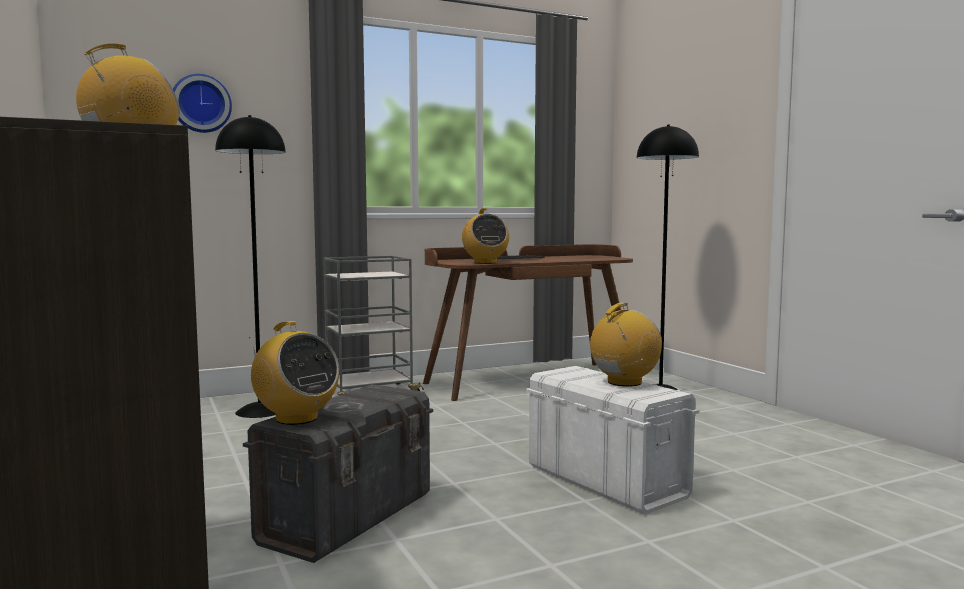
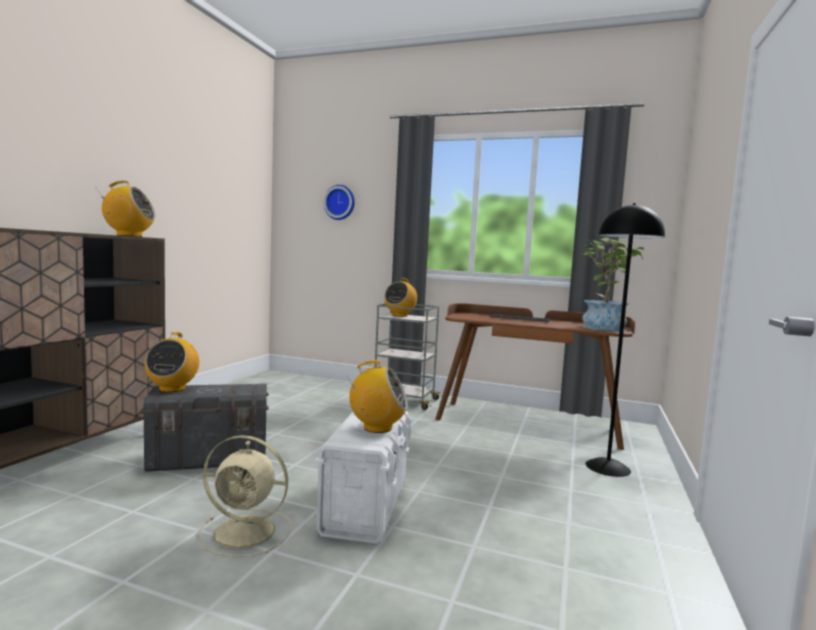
camera: 45 degrees right, 0 degrees up
black floor lamp [215,115,286,418] -> none
radio [462,208,509,264] -> radio moved to [384,278,417,317]
none -> beige fan [197,435,292,557]
none -> potted plant [579,238,644,331]

